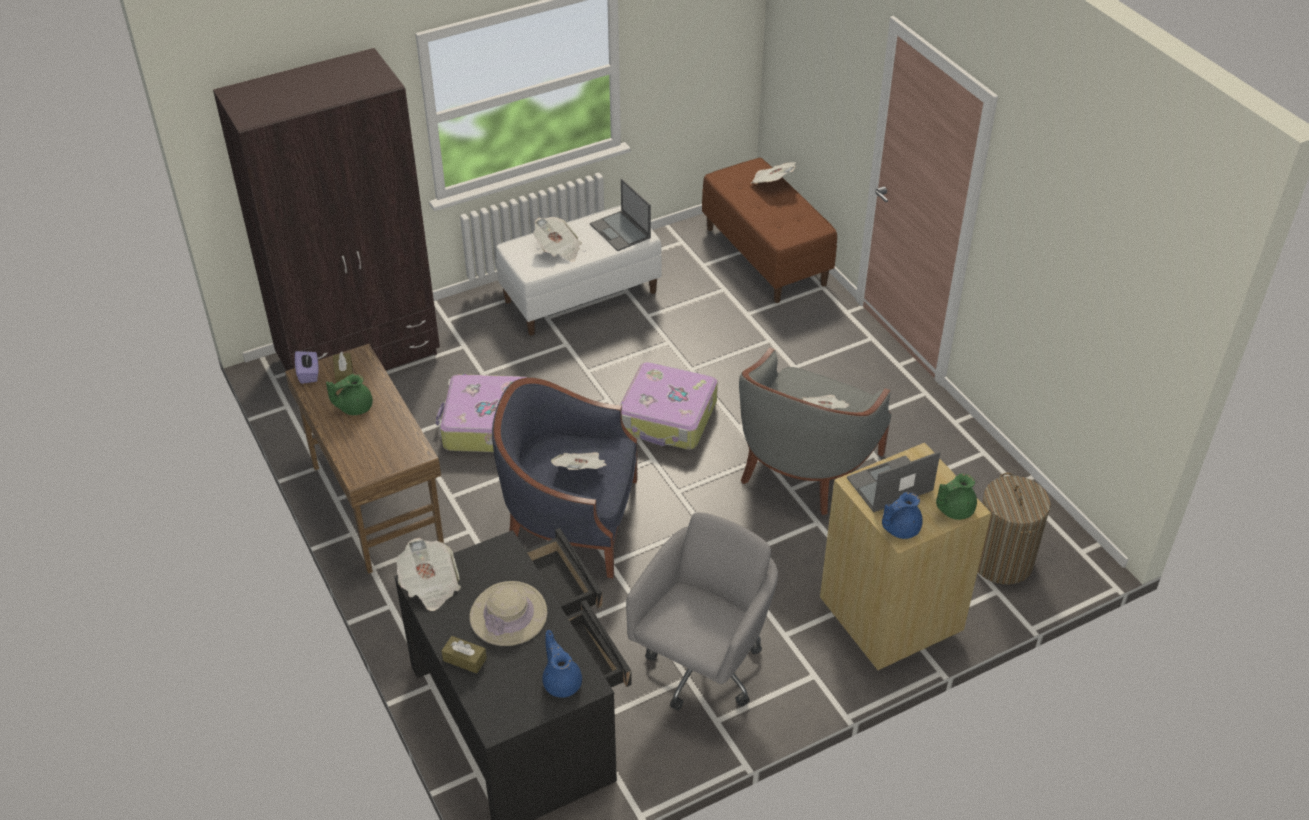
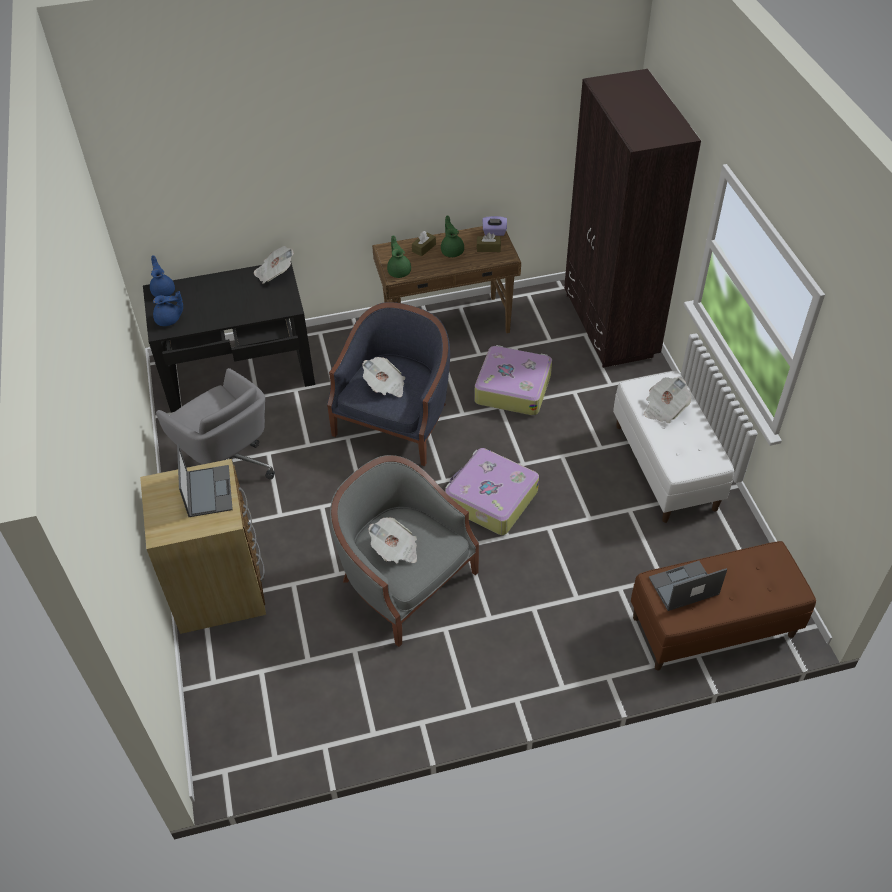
camera: 105 degrees right, 5 degrees up
brown tissue box [442,636,487,674] -> brown tissue box moved to [412,231,436,256]
beige hat [469,581,547,646] -> none
laptop [590,179,651,251] -> laptop moved to [649,561,727,611]
newspaper [750,162,796,184] -> none
blue teapot [882,492,923,539] -> blue teapot moved to [150,255,175,297]
green teapot [936,473,977,520] -> green teapot moved to [387,235,411,278]
laundry basket [978,473,1051,584] -> none

